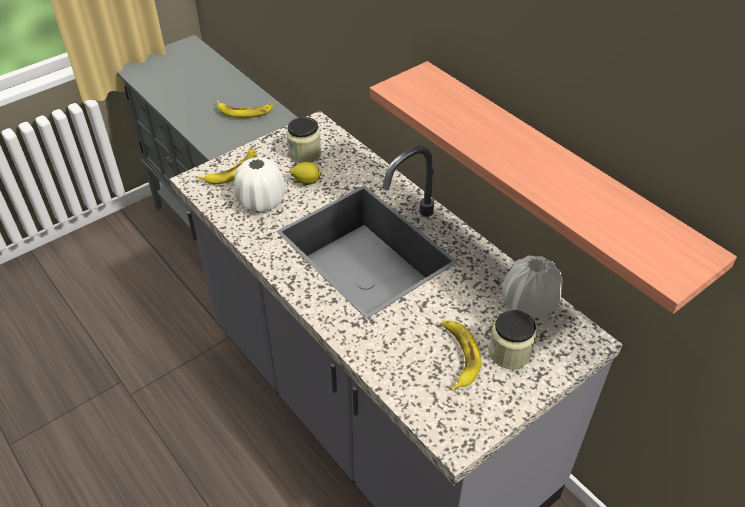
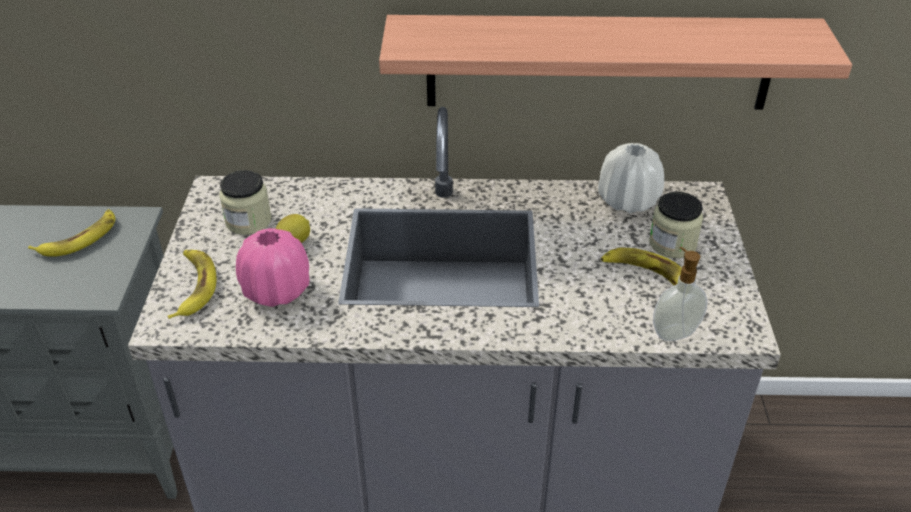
camera: 50 degrees left, 5 degrees down
white vase [234,157,286,212] -> pink vase [236,228,310,307]
none -> soap dispenser [653,247,708,341]

